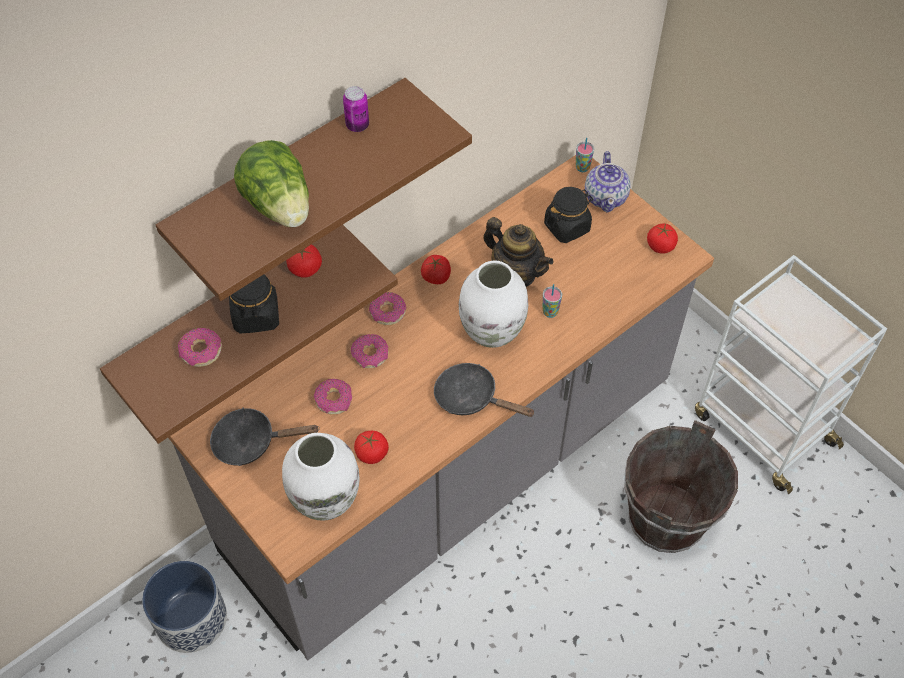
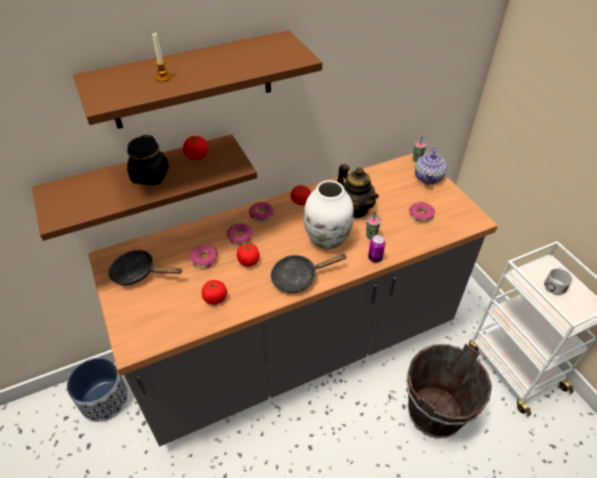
camera: 15 degrees right, 10 degrees down
donut [178,328,222,367] -> donut moved to [409,202,435,222]
lettuce [234,140,309,227] -> candle [152,33,171,81]
white vase [282,433,360,521] -> none
can [343,86,369,132] -> can moved to [368,235,385,263]
black frying pan [434,363,535,417] -> black frying pan turned 60 degrees counterclockwise [271,254,347,293]
black jar [544,187,593,243] -> none
tomato [647,223,678,254] -> tomato moved to [237,244,260,267]
none -> white mug [544,267,573,295]

